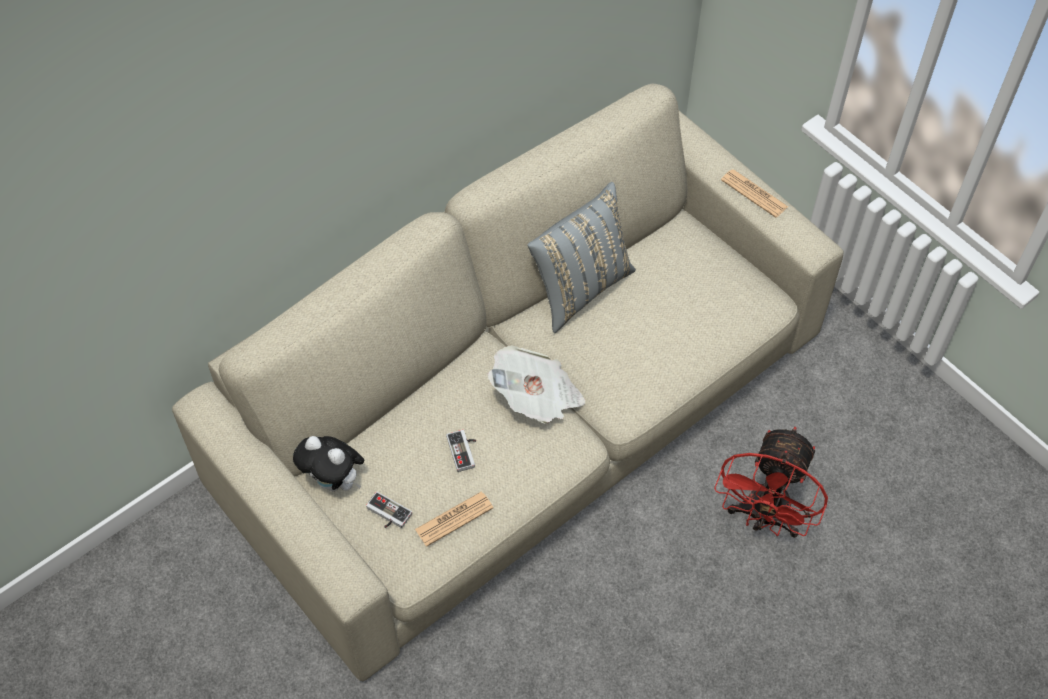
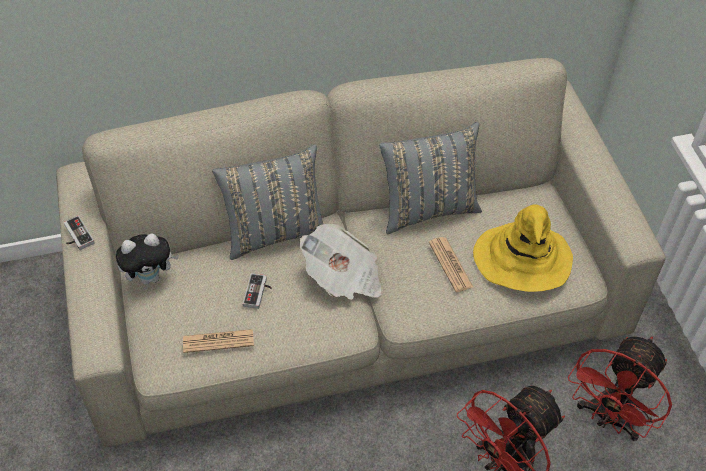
camera: 25 degrees right, 5 degrees down
plush toy [293,436,364,491] -> plush toy turned 75 degrees counterclockwise [116,234,179,285]
game controller [366,491,412,528] -> game controller moved to [64,215,95,250]
newspaper [721,169,788,218] -> newspaper moved to [429,237,473,292]
none -> grey pillow [212,144,323,260]
none -> yellow hat [473,204,573,292]
none -> red fan [568,337,672,441]

